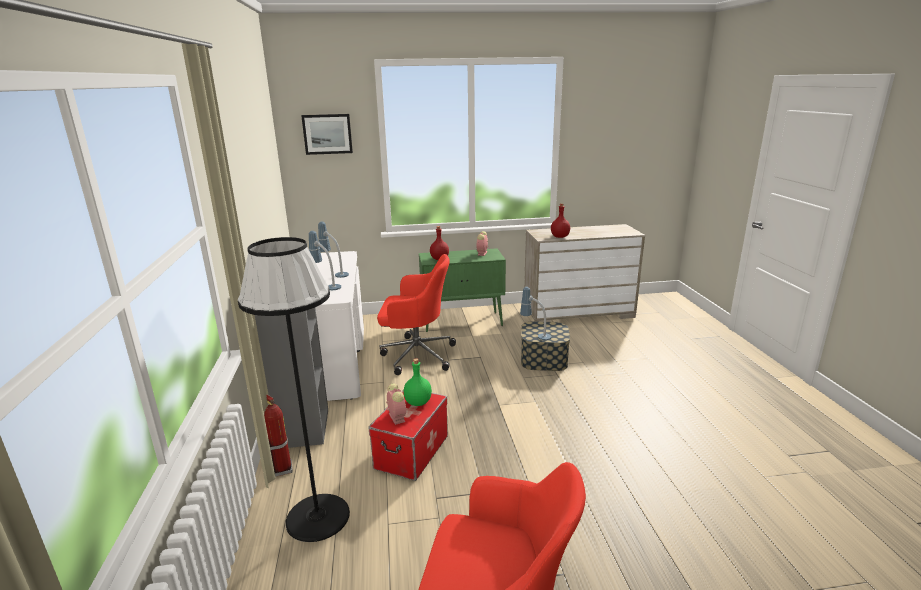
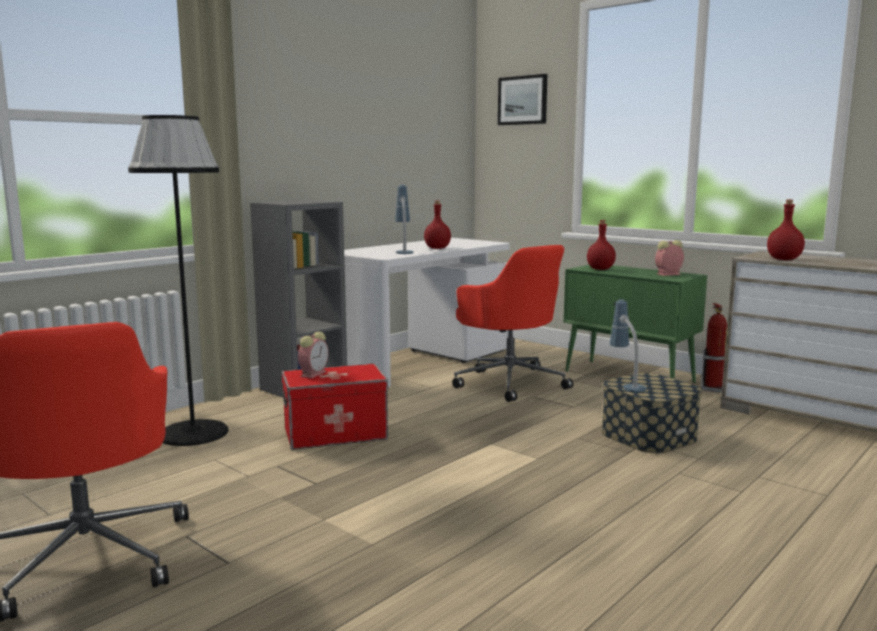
camera: 50 degrees right, 10 degrees down
fire extinguisher [264,394,292,477] -> fire extinguisher moved to [701,303,727,393]
table lamp [318,221,349,278] -> red bottle [424,201,451,249]
green bottle [403,359,432,406] -> none

